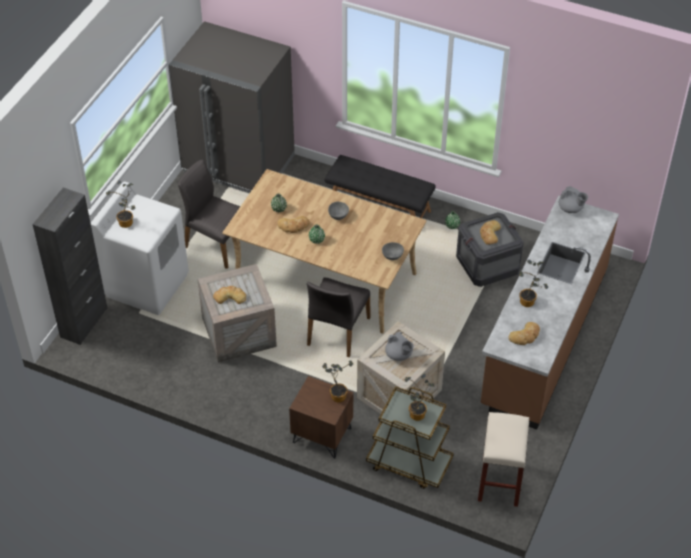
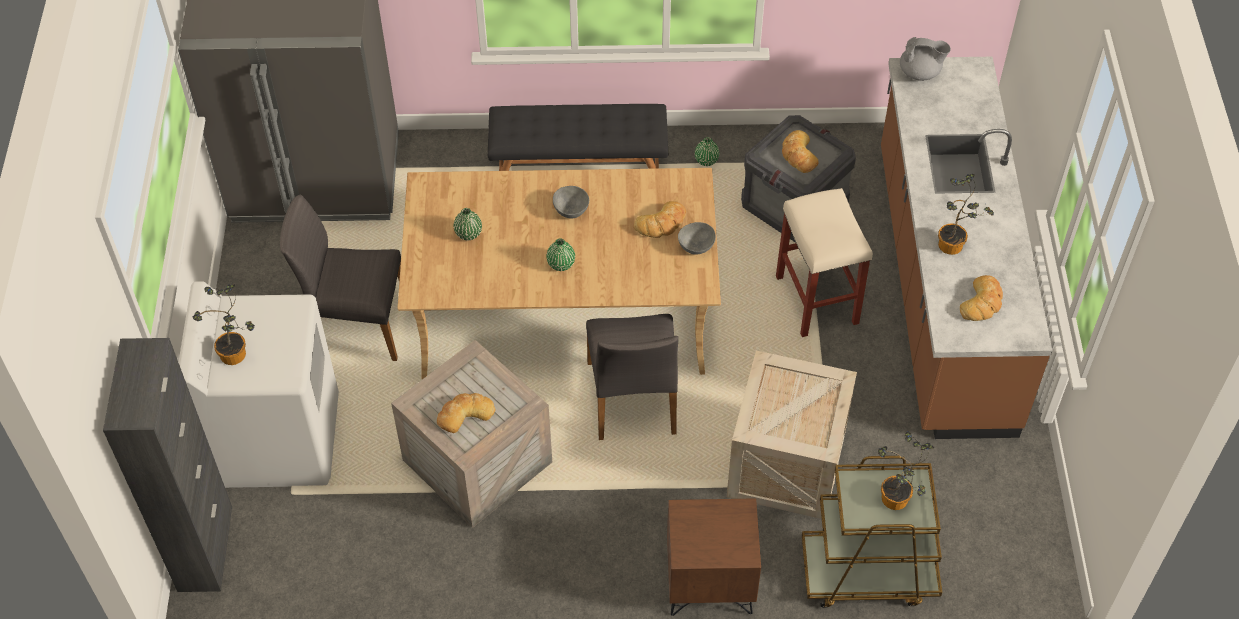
camera: 25 degrees left, 5 degrees up
bread [277,216,310,233] -> bread moved to [634,201,686,238]
potted plant [322,361,353,403] -> none
grey teapot [385,332,414,361] -> none
beige stool [478,412,529,507] -> beige stool moved to [776,188,873,337]

